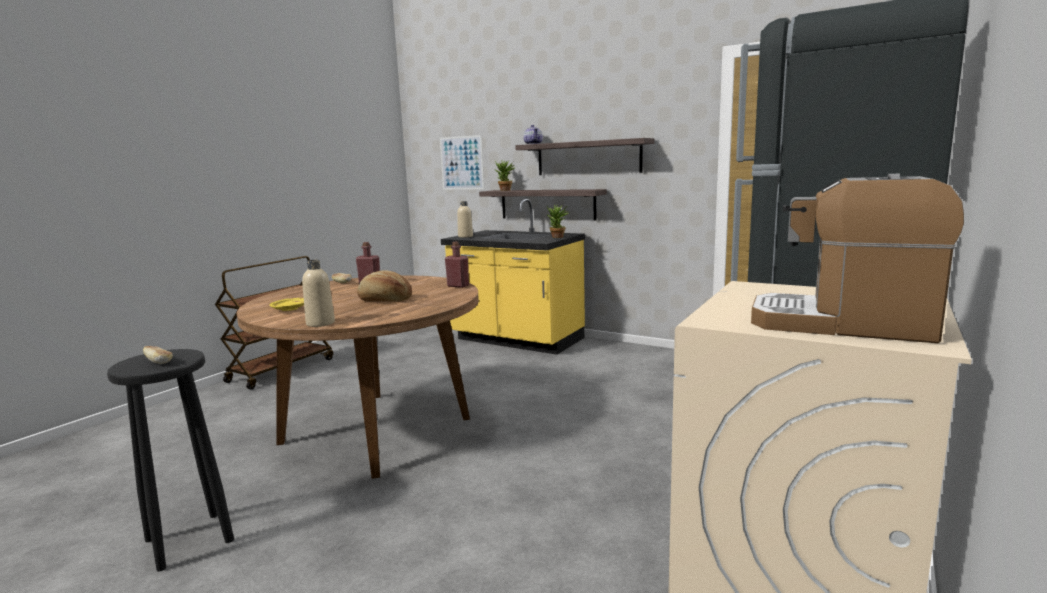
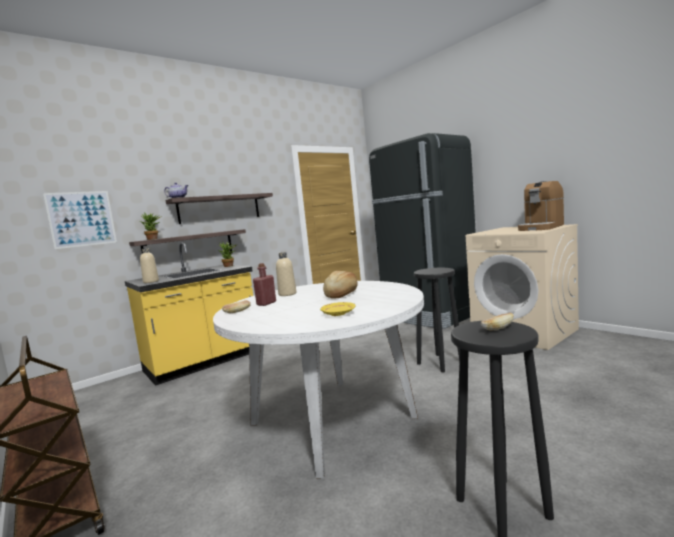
camera: 70 degrees left, 5 degrees down
brown dining table [236,275,479,479] -> white dining table [213,281,424,479]
beige bottle [302,260,335,327] -> beige bottle moved to [276,252,296,296]
red bottle [445,242,469,288] -> none
none -> black stool [414,268,460,372]

